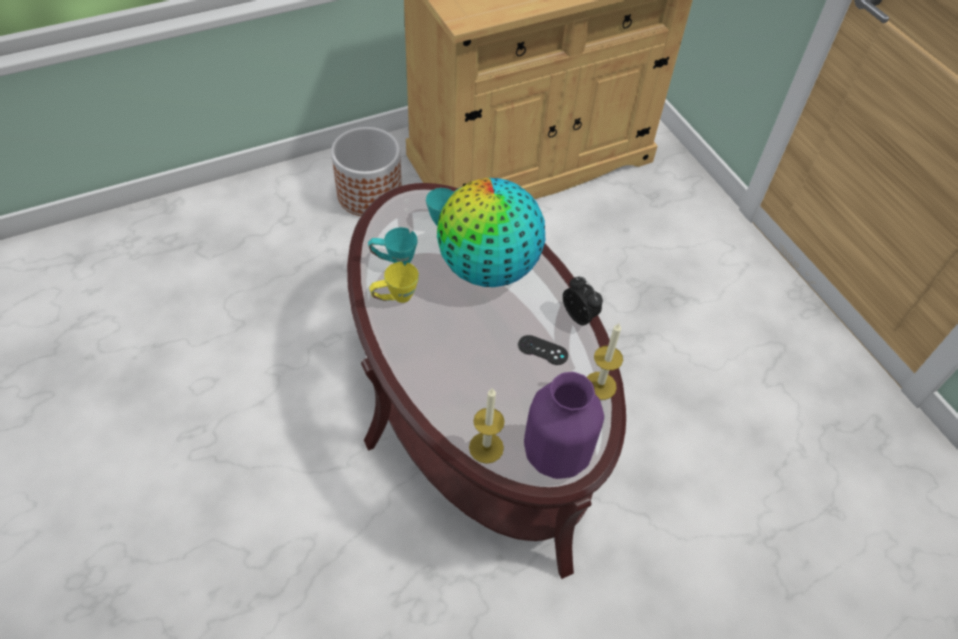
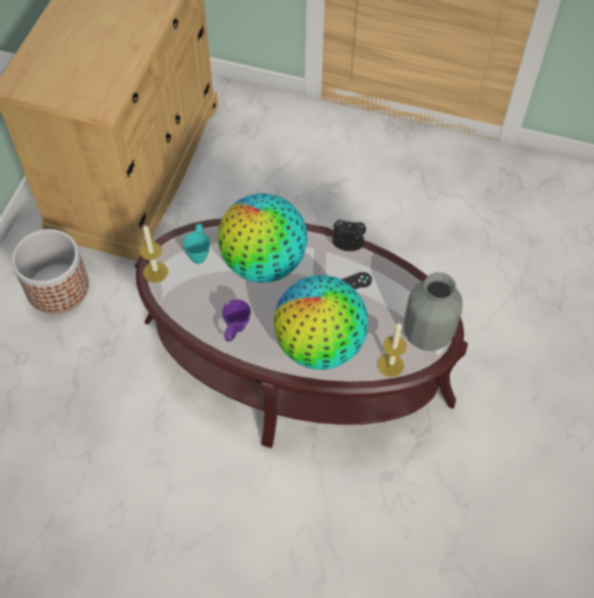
camera: 45 degrees left, 5 degrees up
turquoise mug [368,227,418,266] -> none
yellow mug [369,262,419,303] -> purple mug [222,299,251,342]
purple vase [524,372,604,479] -> grey vase [404,272,462,351]
candle [587,323,623,400] -> candle moved to [140,225,168,283]
none -> globe [274,275,368,370]

